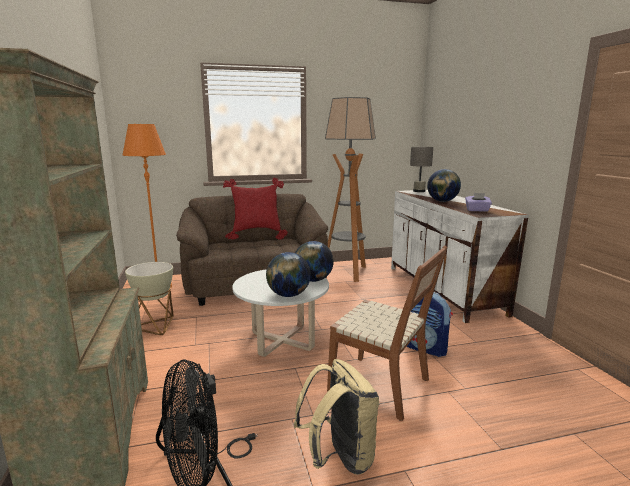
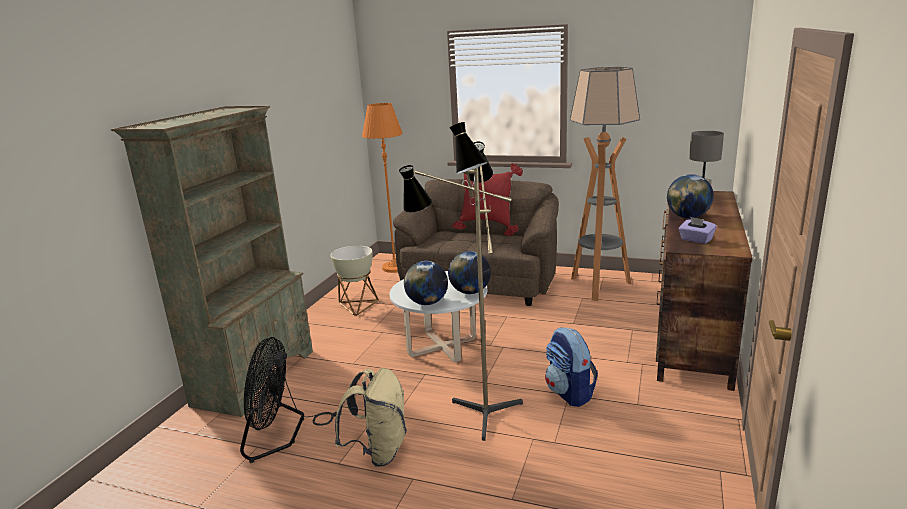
camera: 35 degrees right, 5 degrees up
chair [327,245,447,421] -> floor lamp [399,122,523,441]
white cabinet [391,190,529,323] -> brown cabinet [656,191,753,391]

